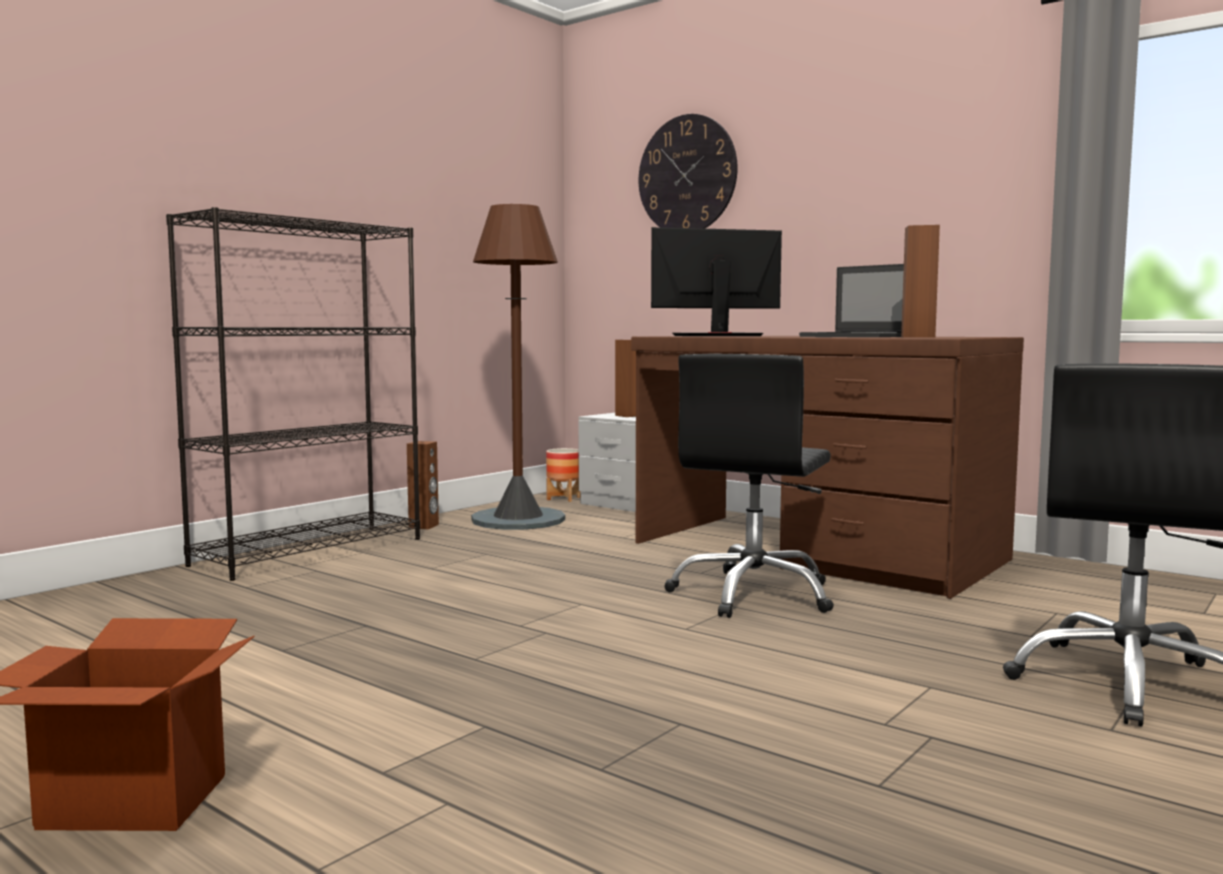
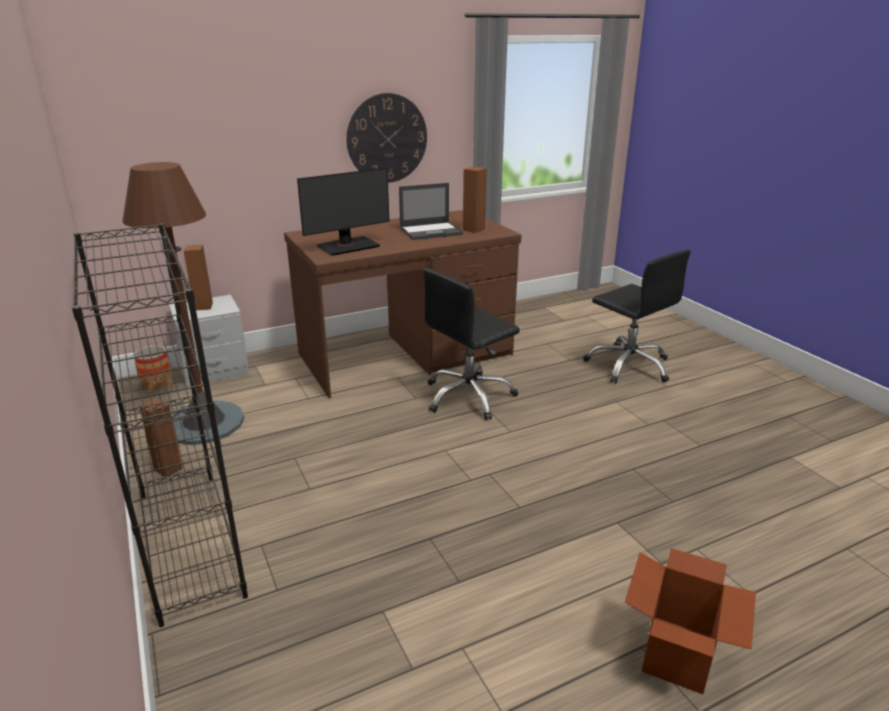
camera: 65 degrees left, 20 degrees up
wall clock [639,114,737,229] -> wall clock moved to [346,93,427,183]
monitor [651,227,782,336] -> monitor turned 135 degrees counterclockwise [297,168,389,256]
black office chair [664,354,834,618] -> black office chair turned 90 degrees clockwise [423,268,520,420]

